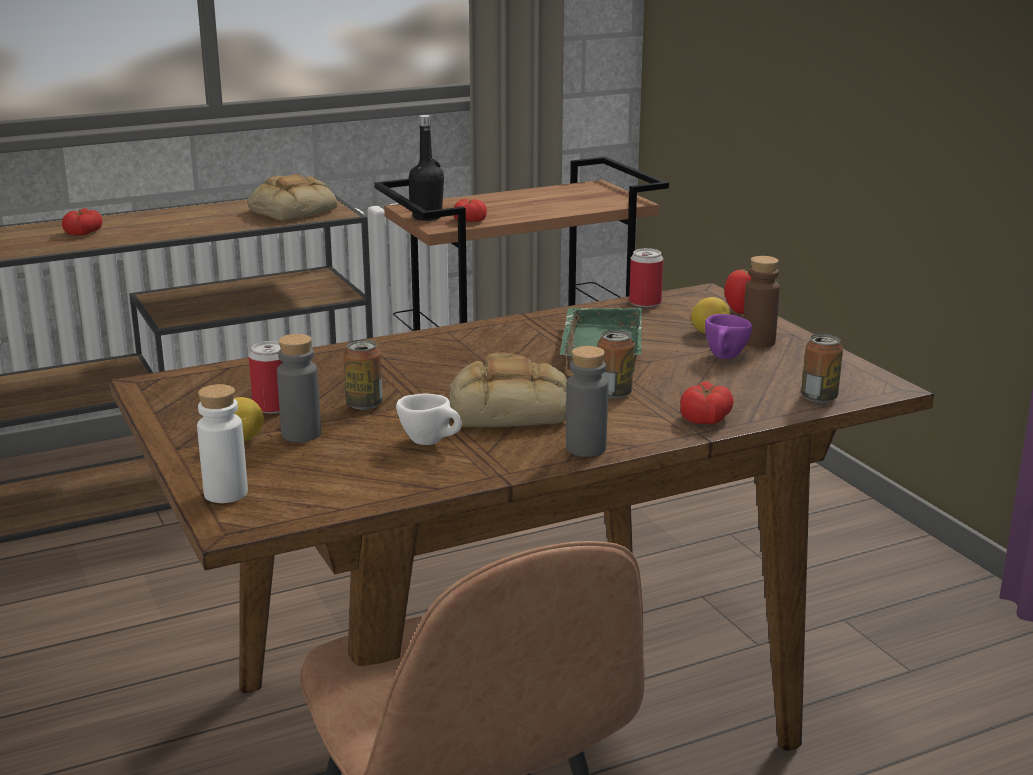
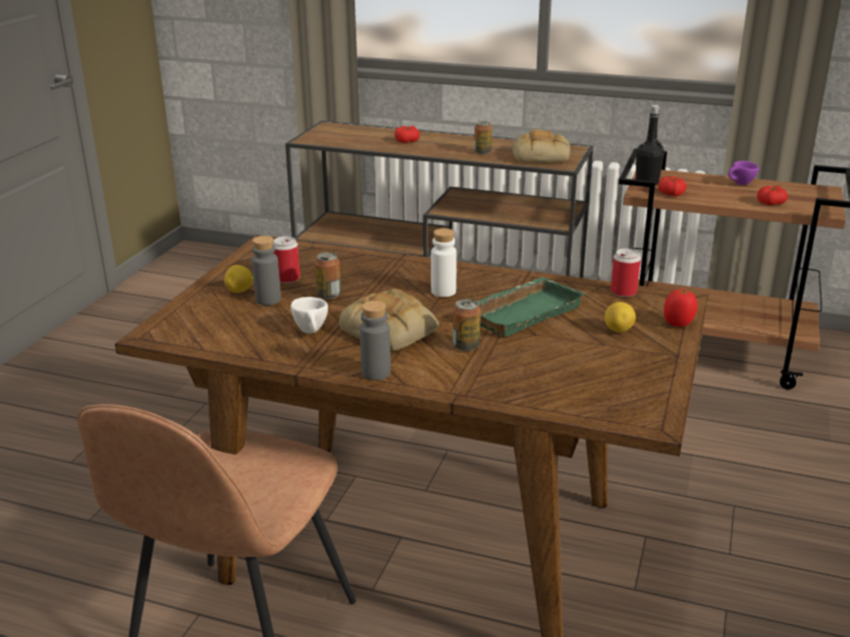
camera: 45 degrees right, 5 degrees up
white bottle [197,384,248,503] -> white bottle moved to [431,228,457,297]
tomato [680,381,734,424] -> tomato moved to [757,186,788,205]
purple cup [705,314,752,359] -> purple cup moved to [728,161,759,185]
brown bottle [743,256,780,348] -> none
can [801,334,843,403] -> can moved to [474,121,492,155]

